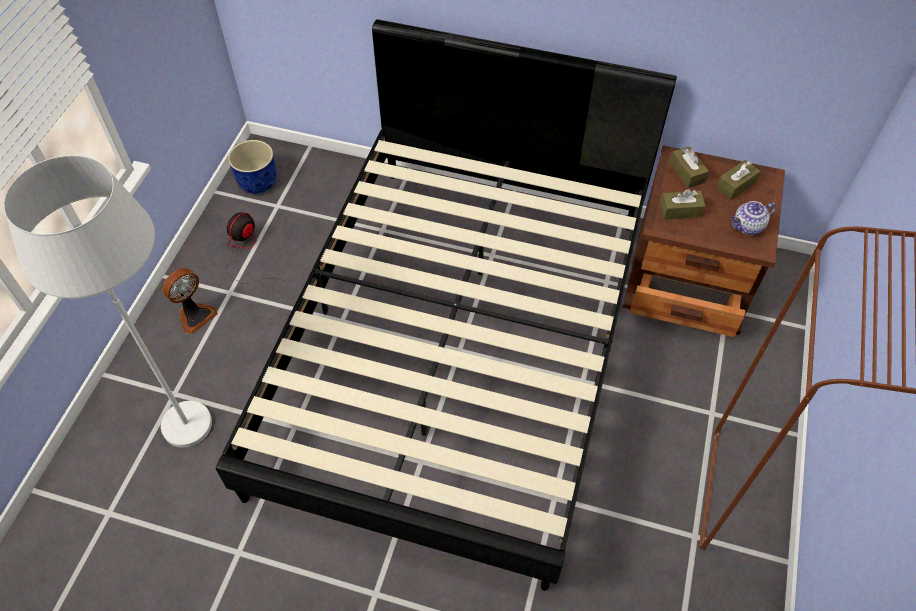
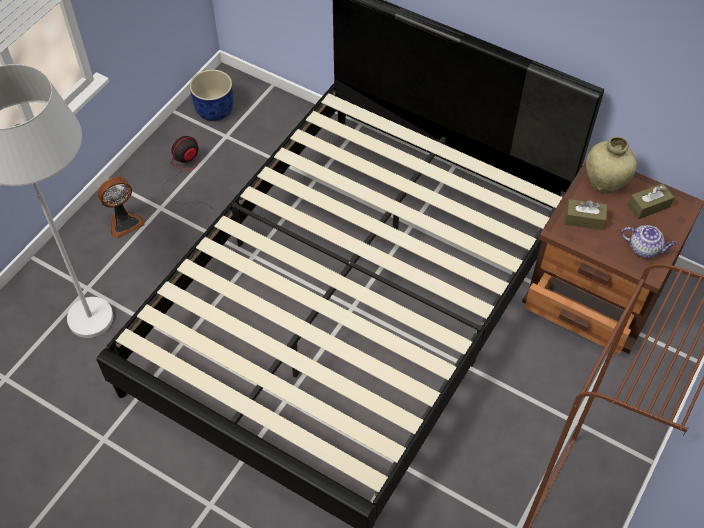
camera: 15 degrees right, 0 degrees up
brown tissue box [669,146,709,188] -> beige vase [586,137,637,194]
teapot [731,201,777,235] -> teapot turned 150 degrees counterclockwise [621,225,677,258]

